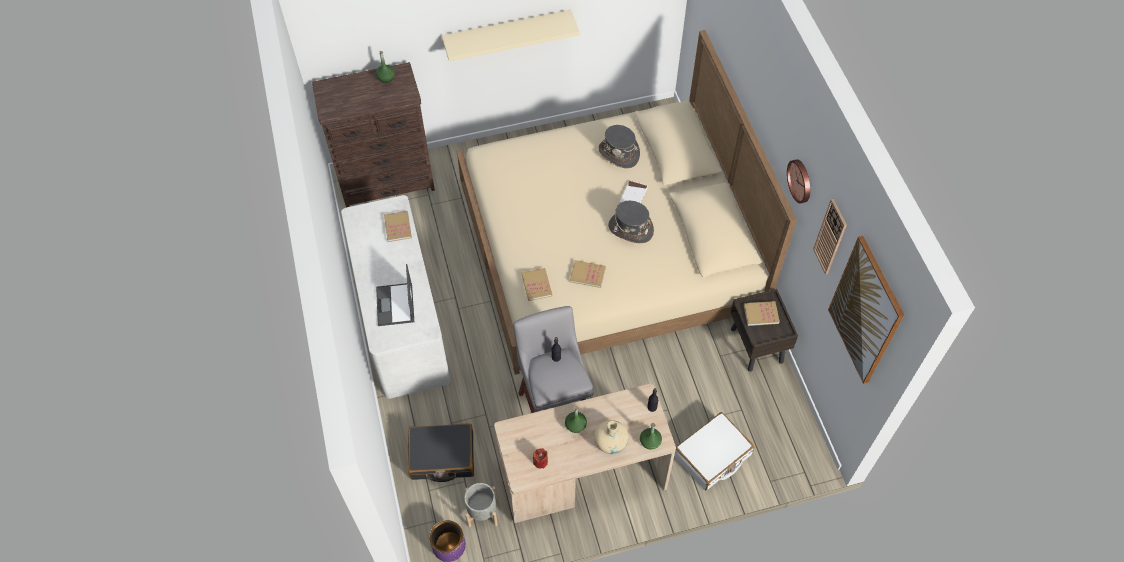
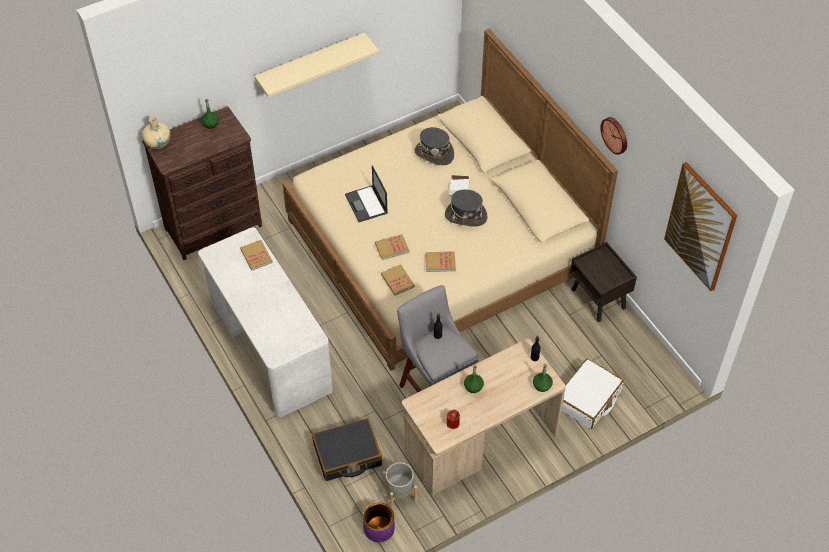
camera: 15 degrees left, 5 degrees down
laptop [376,264,414,326] -> laptop moved to [345,165,388,222]
beige vase [594,420,629,454] -> beige vase moved to [142,116,171,149]
book [744,301,780,326] -> book moved to [375,234,409,260]
wall clock [813,199,847,275] -> none

